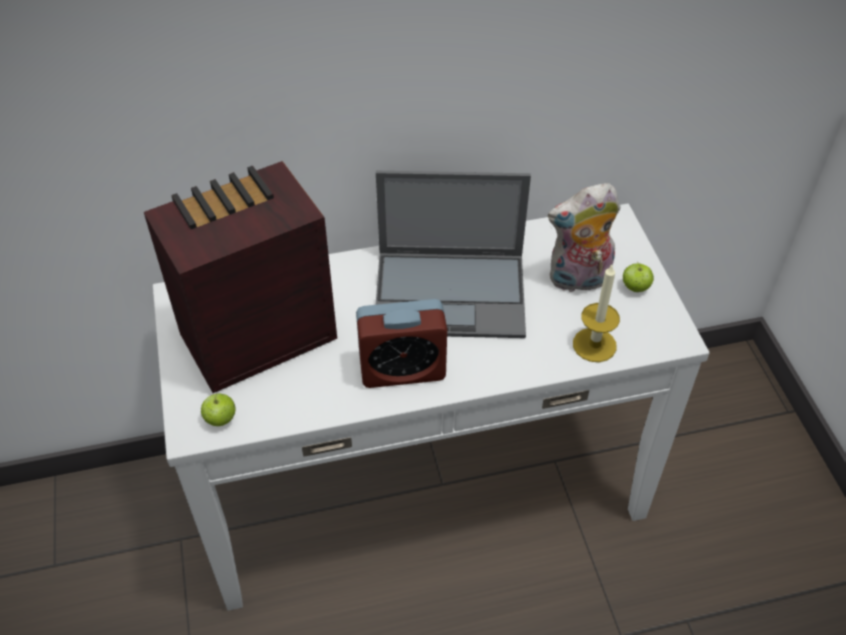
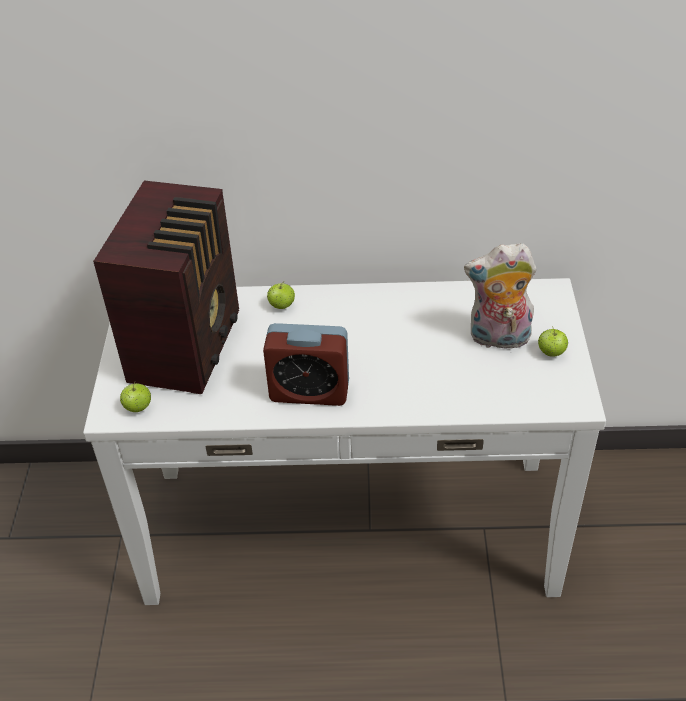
camera: 15 degrees right, 5 degrees down
radio [144,161,337,393] -> radio turned 120 degrees clockwise [94,180,239,394]
laptop [376,171,531,338] -> none
candle [573,265,620,362] -> none
none -> apple [267,283,295,309]

